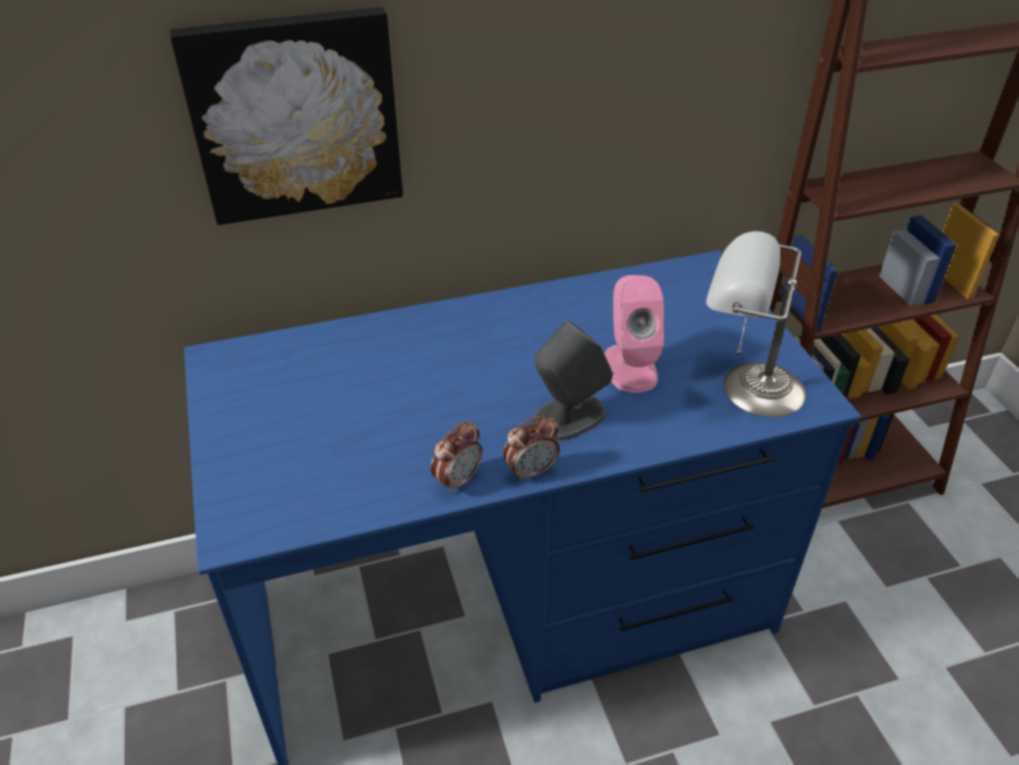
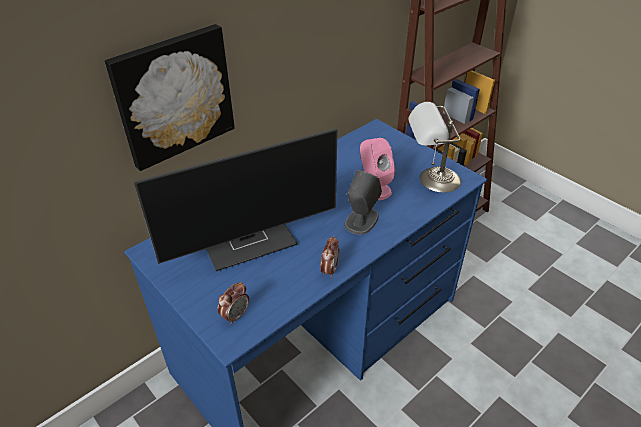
camera: 25 degrees left, 0 degrees up
alarm clock [503,416,559,482] -> alarm clock moved to [217,282,249,325]
none -> monitor [134,128,338,271]

